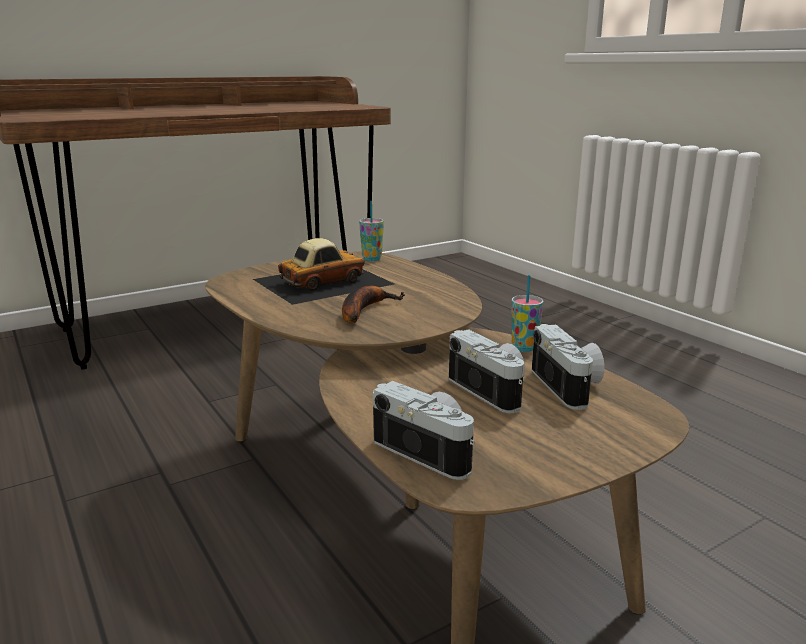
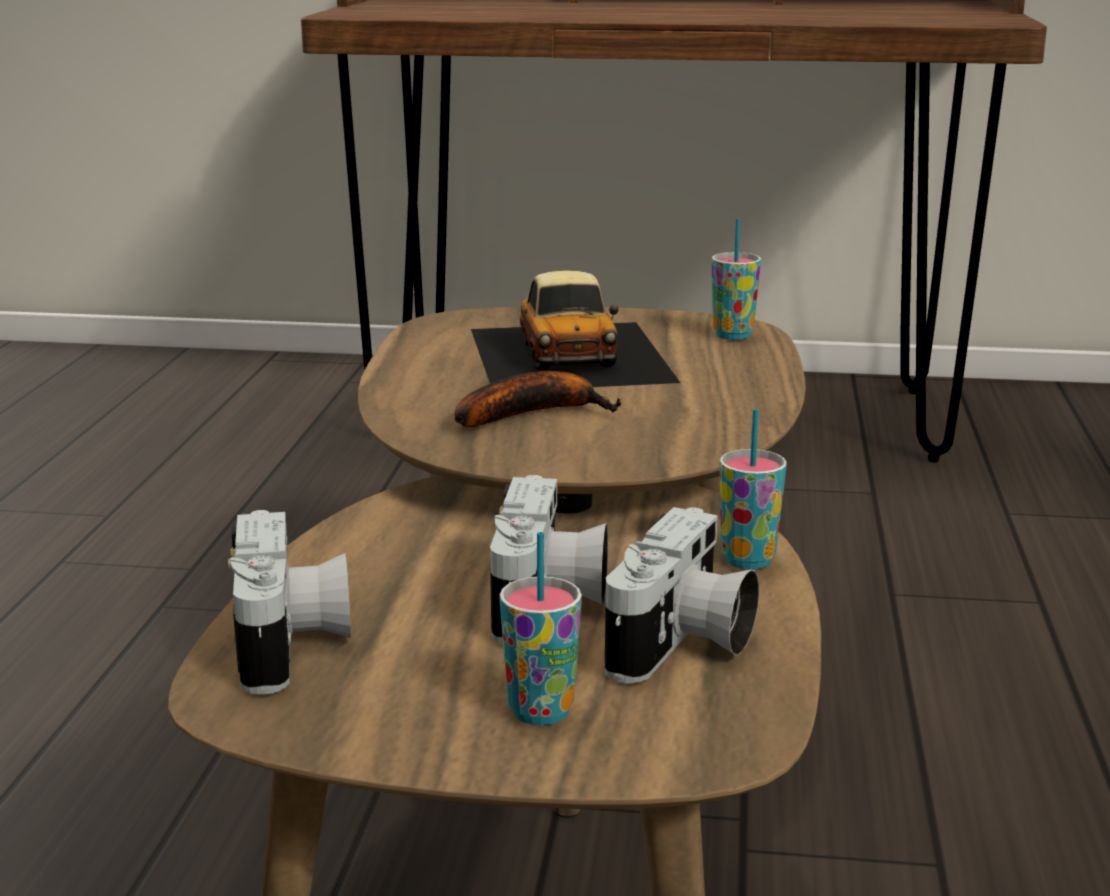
camera: 40 degrees right, 0 degrees up
toy car [253,238,394,305] -> toy car turned 75 degrees clockwise [471,270,680,387]
none -> cup [500,532,582,725]

